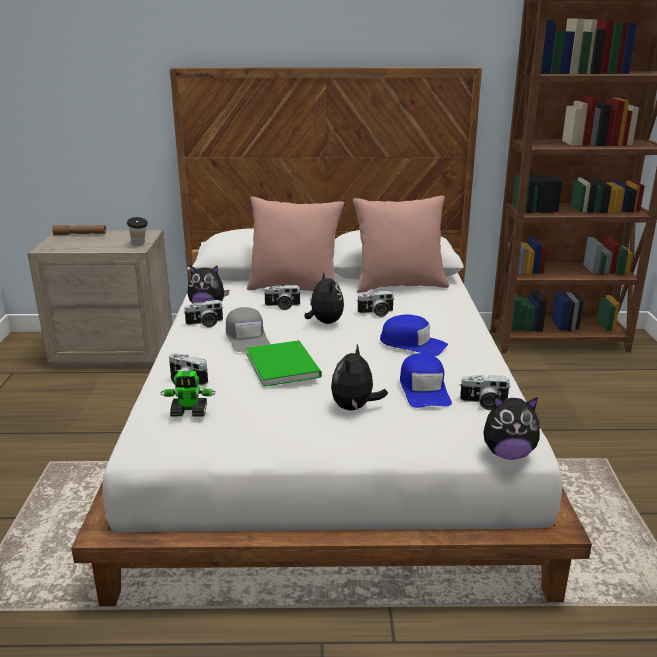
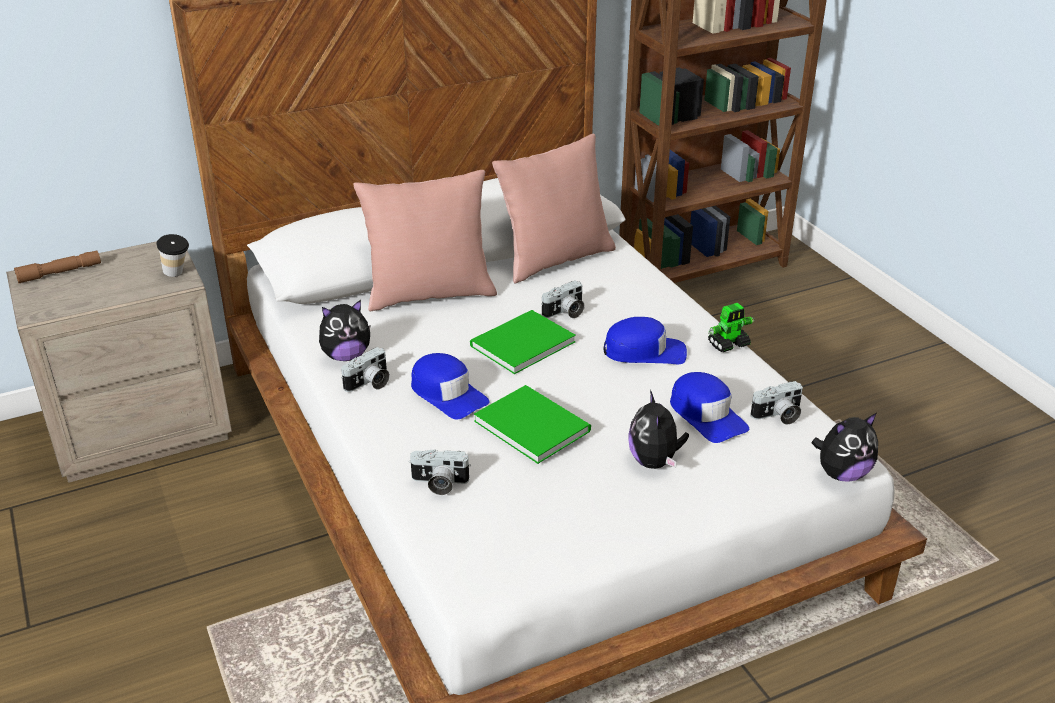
camera: 25 degrees left, 10 degrees up
toy robot [160,371,216,417] -> toy robot moved to [708,303,755,352]
grey cap [226,307,270,352] -> blue cap [411,353,490,420]
camera [263,285,301,310] -> none
plush toy [304,272,344,324] -> green book [470,310,576,374]

